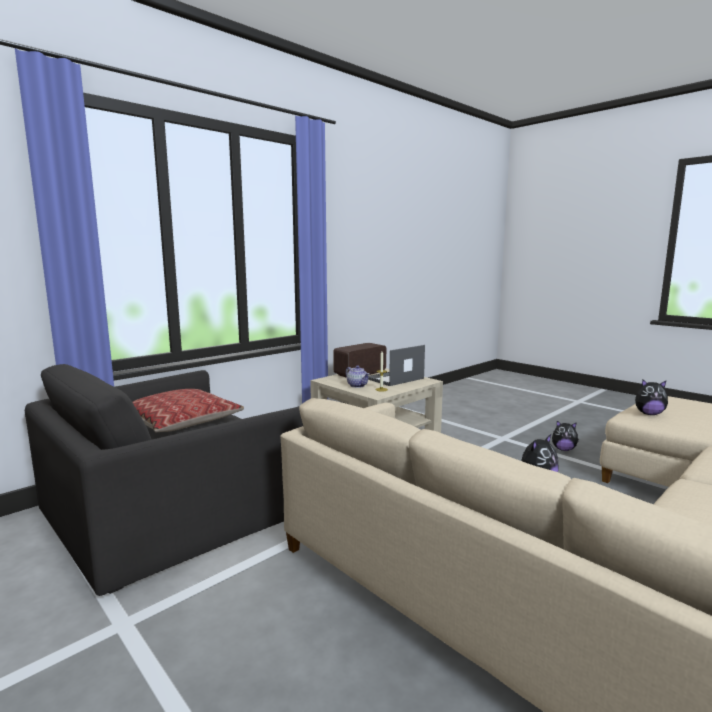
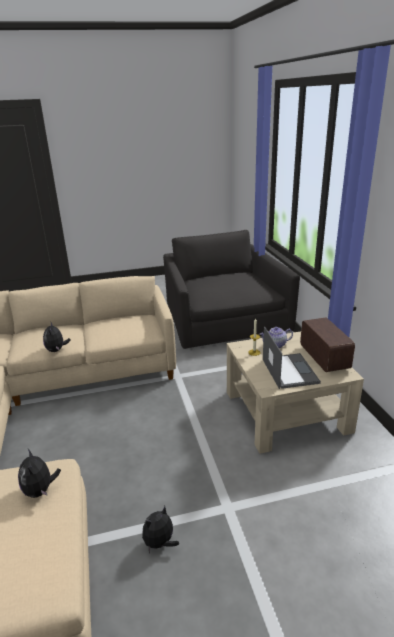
camera: 120 degrees right, 15 degrees up
pillow [132,389,244,432] -> none
plush toy [635,380,668,415] -> plush toy turned 60 degrees counterclockwise [18,449,61,498]

